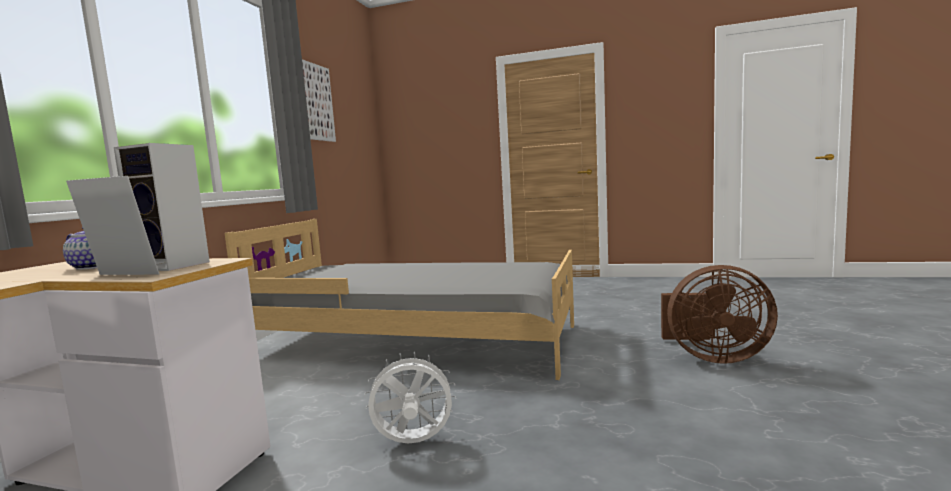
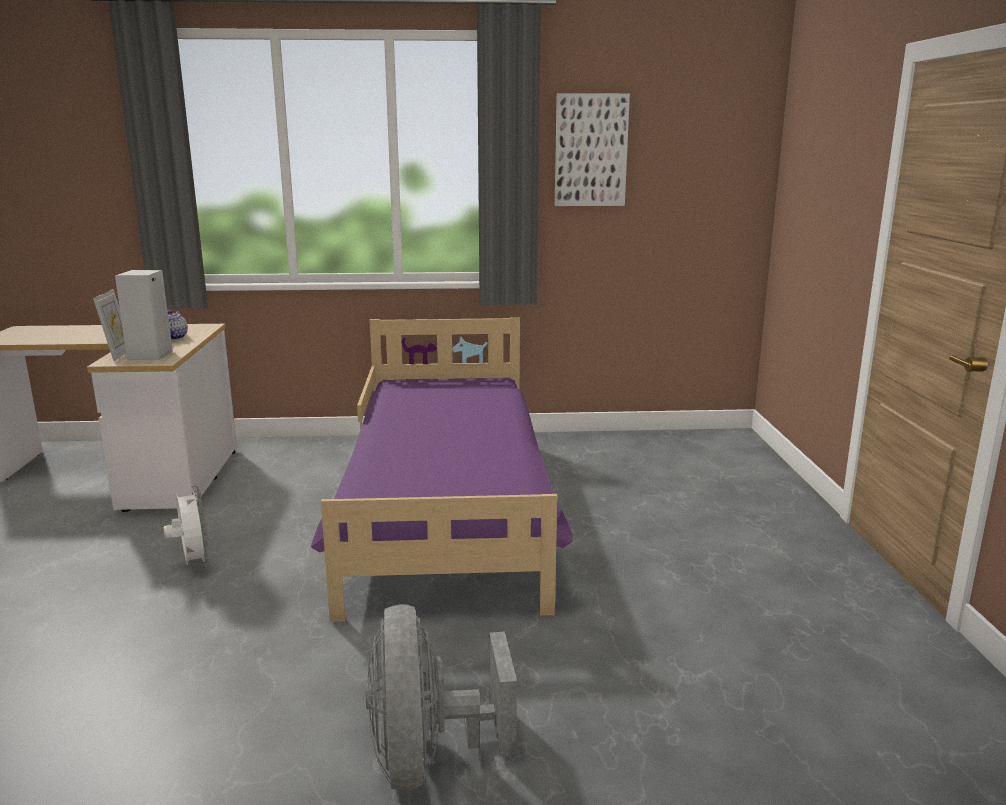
camera: 70 degrees right, 10 degrees up
grey bed [225,219,574,380] -> purple bed [311,317,573,622]
brown fan [661,265,778,364] -> grey fan [365,604,517,791]

